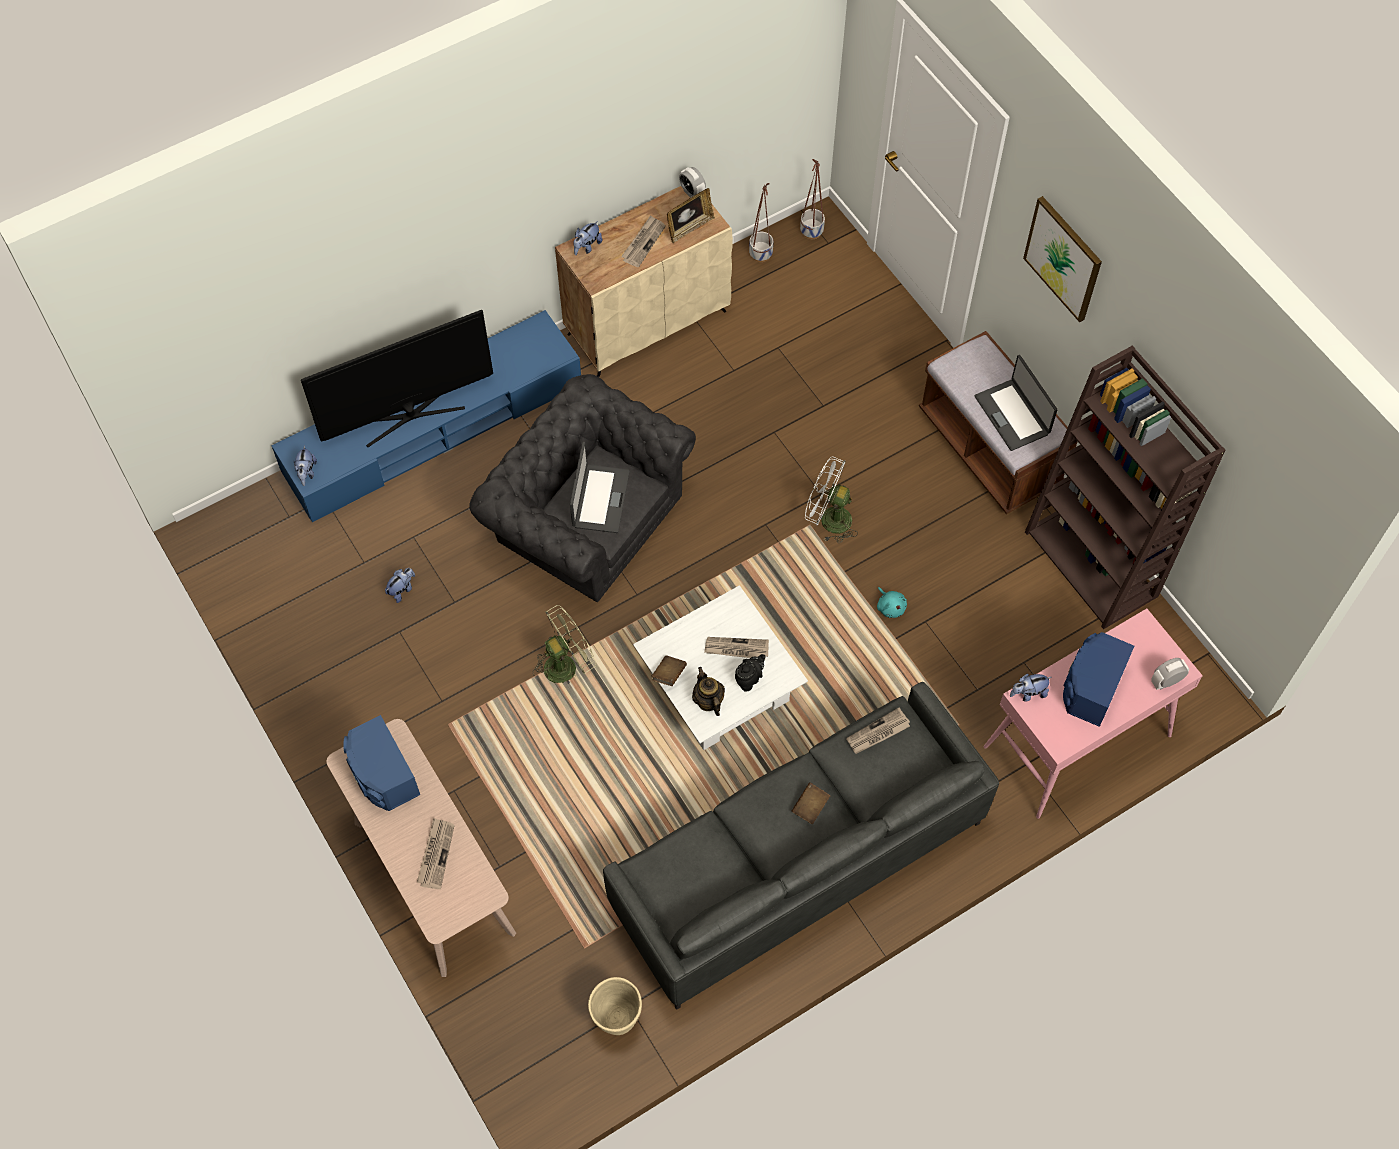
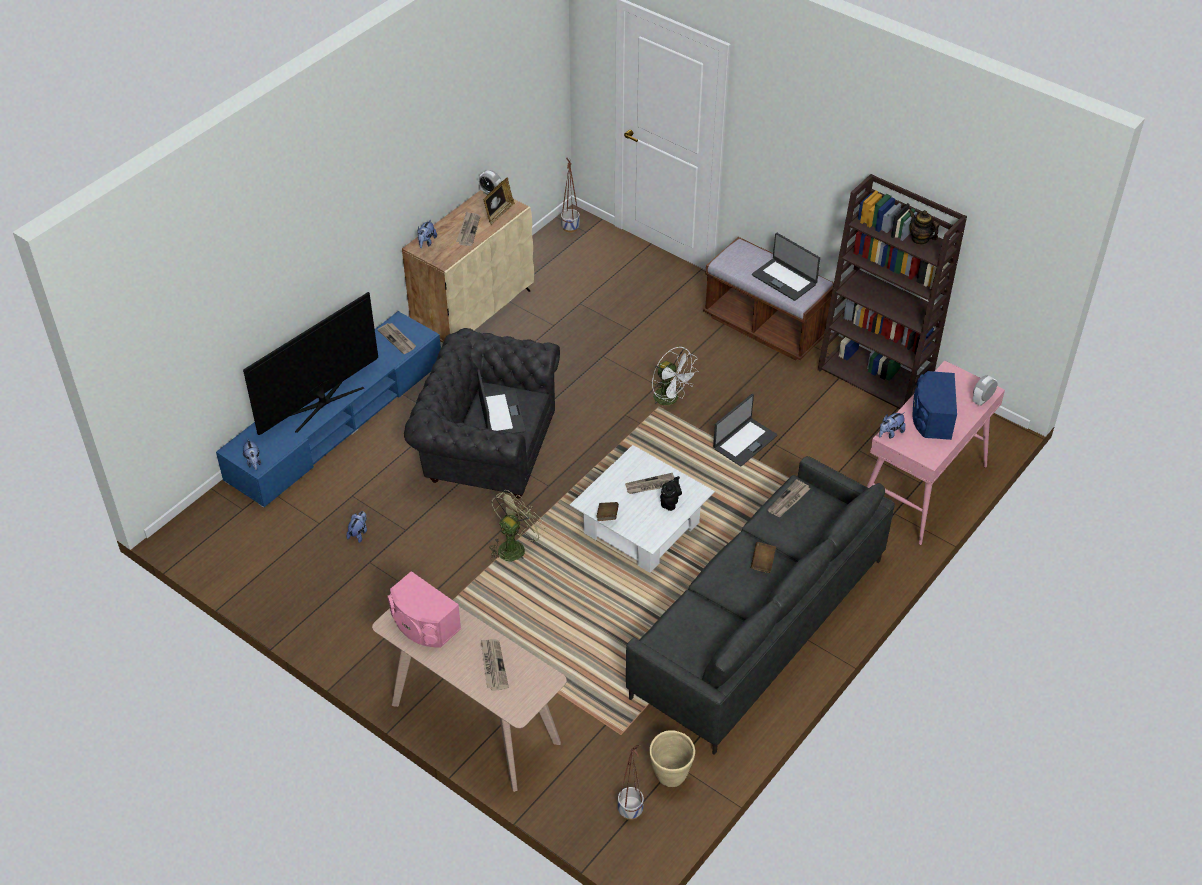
camera: 20 degrees left, 15 degrees down
blue speaker [343,715,420,811] -> pink speaker [387,571,461,648]
teapot [692,667,725,716] -> teapot moved to [909,210,939,245]
planter [749,183,773,262] -> planter moved to [618,745,644,820]
white fan [805,456,858,543] -> white fan turned 135 degrees counterclockwise [652,347,699,408]
turquoise plush toy [877,587,907,618] -> laptop [713,394,778,466]
picture [1023,196,1102,323] -> none
none -> newspaper [377,323,416,354]

